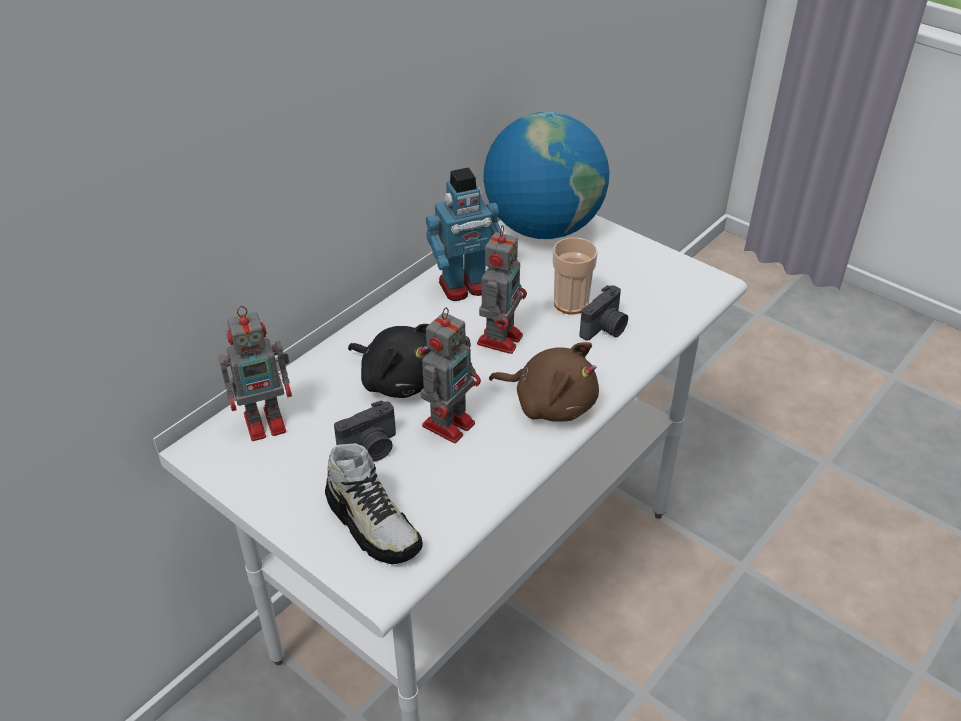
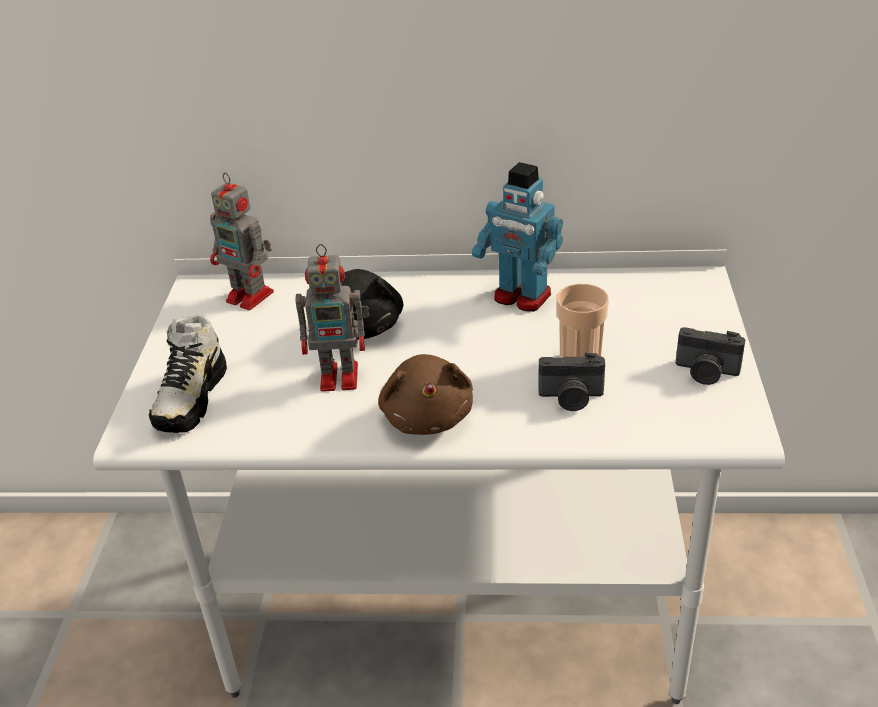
camera: 55 degrees right, 5 degrees down
camera [334,400,396,461] -> camera moved to [676,327,746,385]
toy robot [477,225,527,354] -> none
globe [483,112,609,239] -> none

